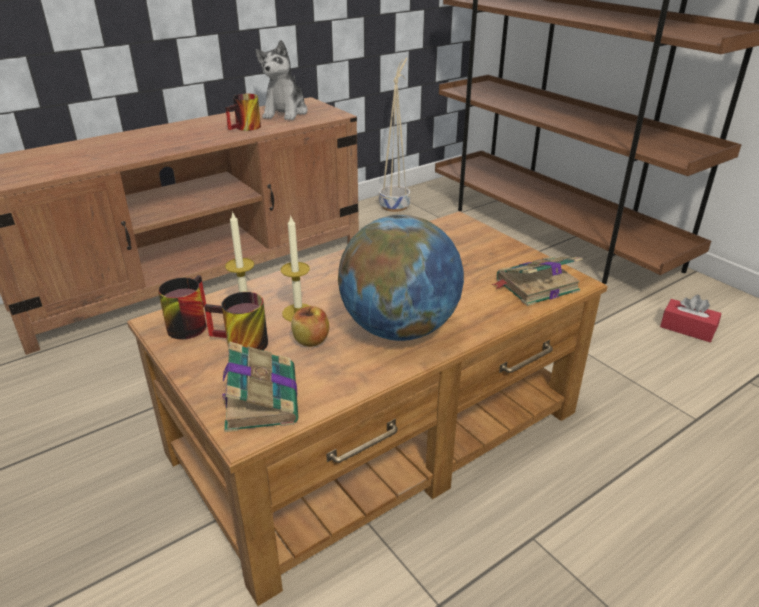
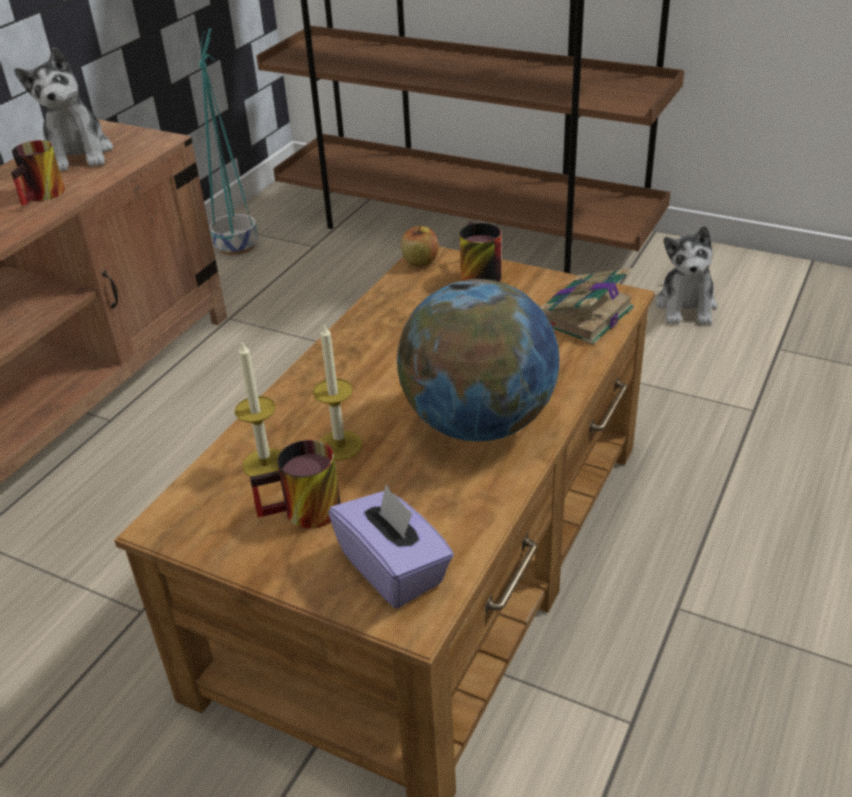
camera: 25 degrees left, 5 degrees up
mug [158,275,206,339] -> mug moved to [460,222,501,282]
book [222,342,298,432] -> purple tissue box [328,485,454,608]
apple [291,306,329,347] -> apple moved to [401,226,439,267]
beige planter [379,58,411,212] -> turquoise planter [199,28,259,255]
red tissue box [660,295,722,342] -> plush toy [656,226,717,325]

